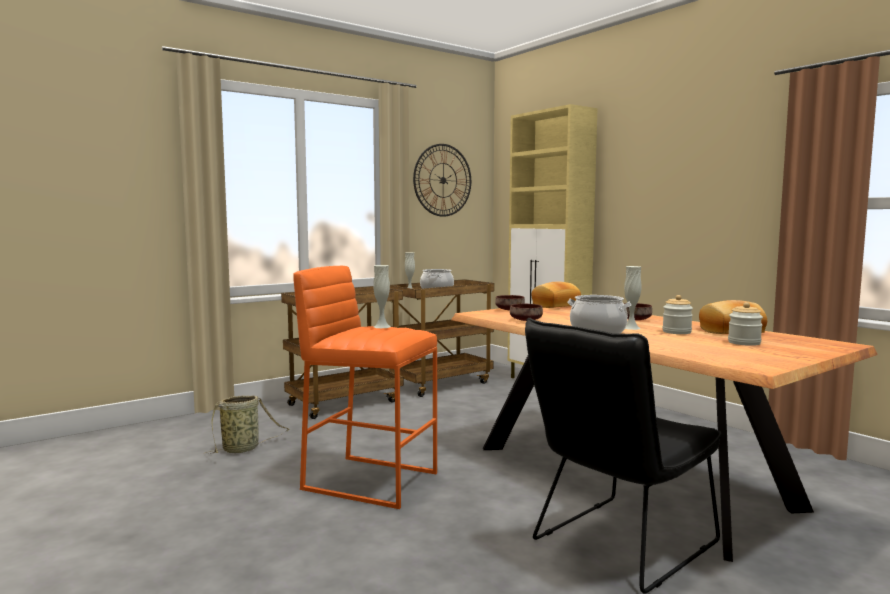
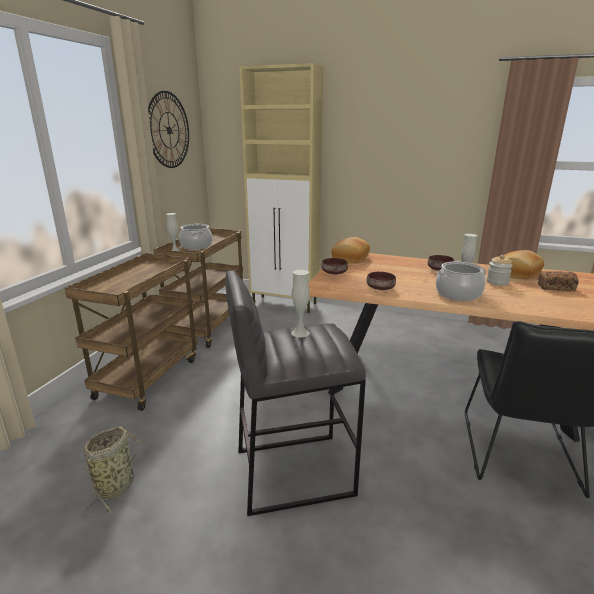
camera: 35 degrees left, 15 degrees up
orange stool [293,266,437,509] -> grey stool [225,271,366,516]
jar [728,302,763,346] -> bread [538,271,579,291]

